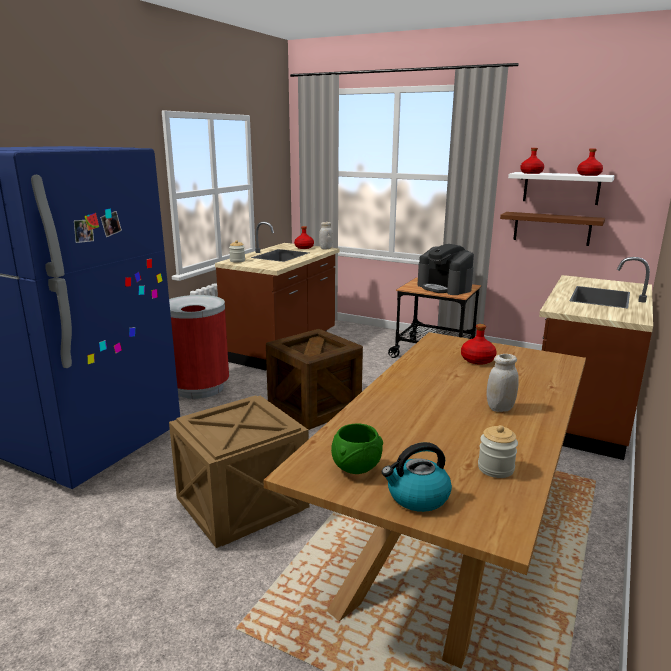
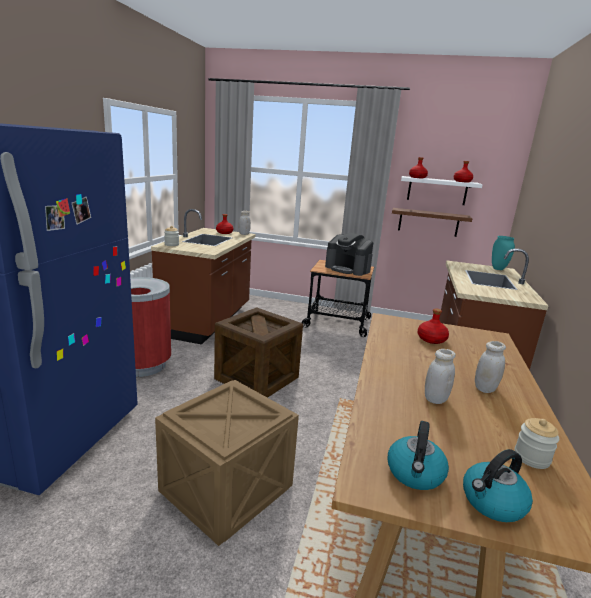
camera: 15 degrees left, 0 degrees up
green bowl [331,423,383,474] -> kettle [388,421,449,490]
none -> white jar [425,349,456,404]
none -> turquoise vase [492,236,515,270]

